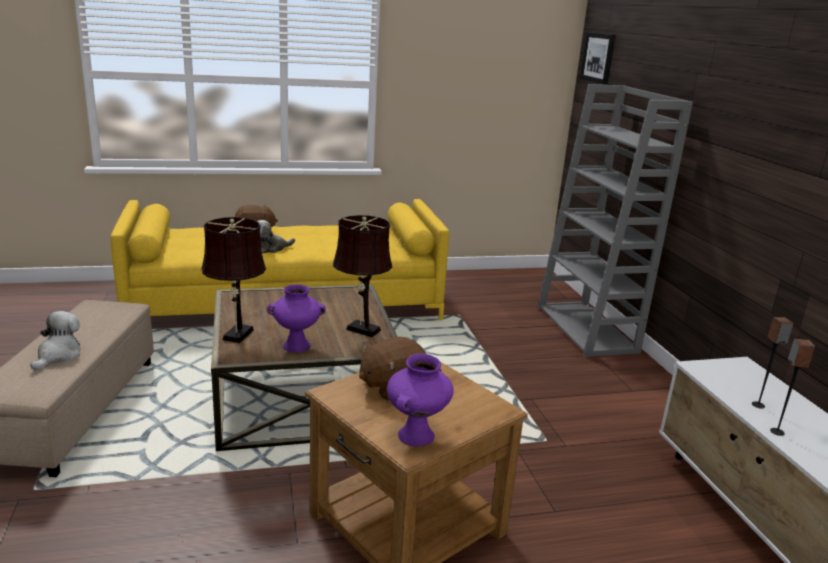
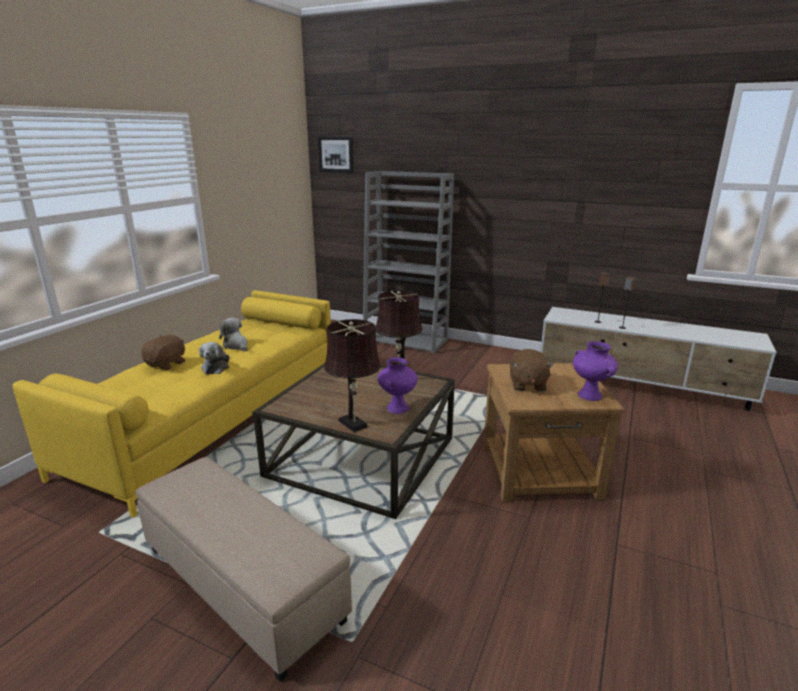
camera: 50 degrees left, 0 degrees up
plush toy [30,311,81,371] -> plush toy moved to [219,318,248,351]

